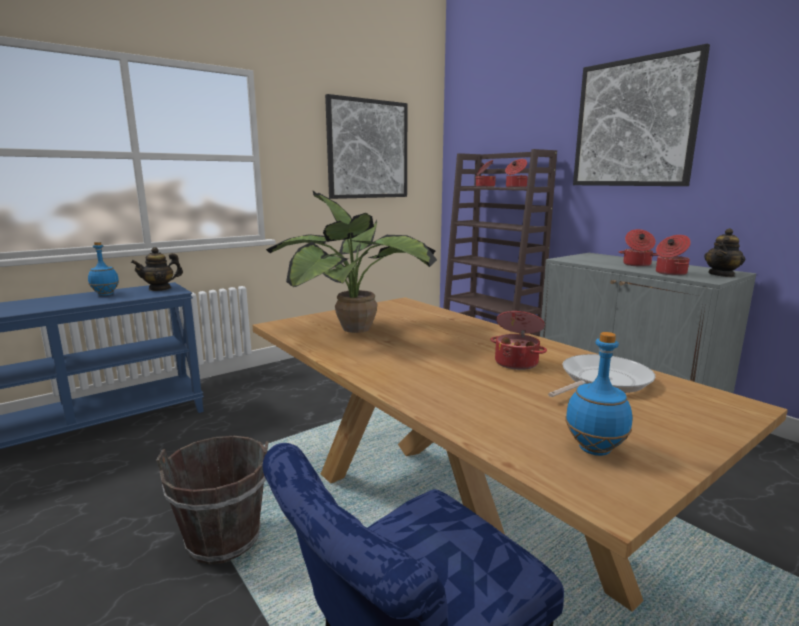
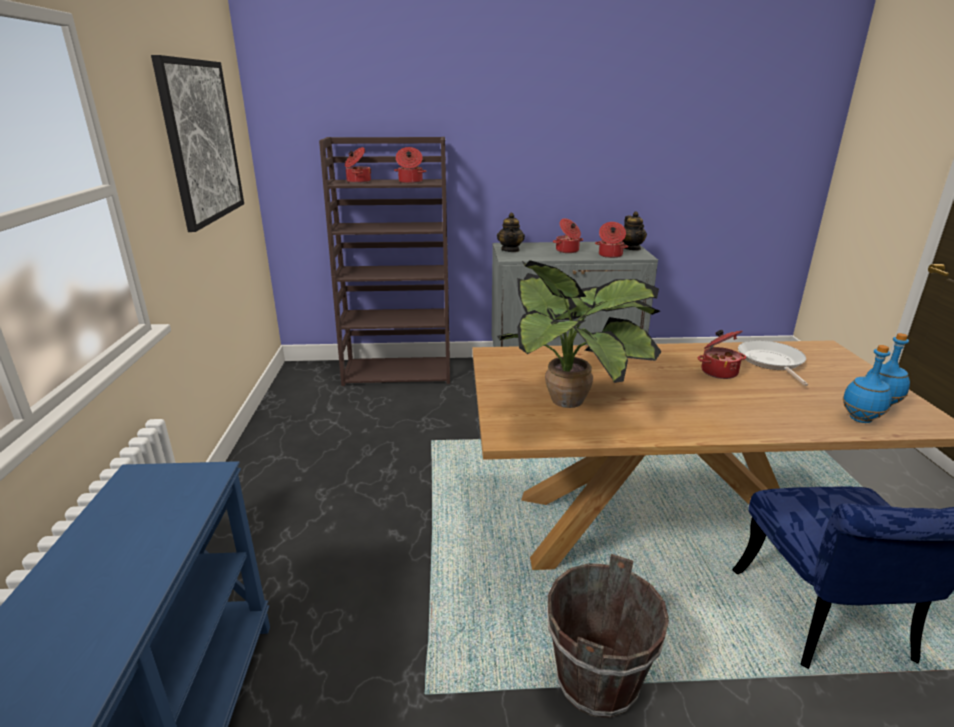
camera: 55 degrees left, 10 degrees up
blue bottle [88,242,119,296] -> blue bottle moved to [843,345,892,423]
teapot [131,247,183,291] -> teapot moved to [497,213,525,252]
picture [573,44,710,186] -> none

